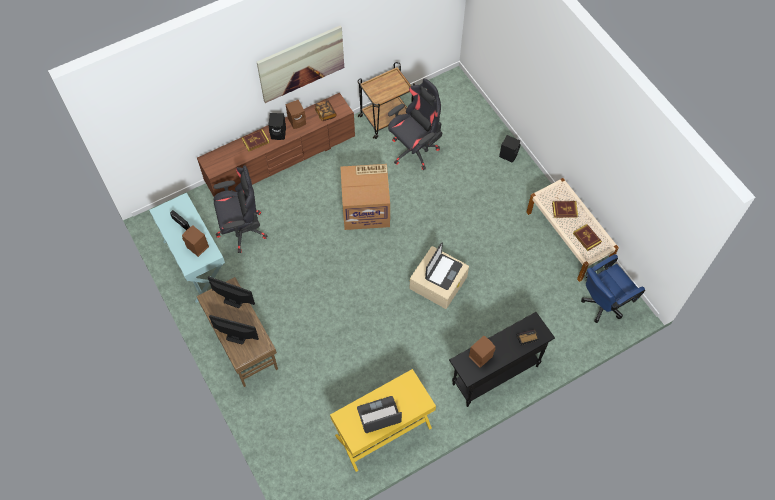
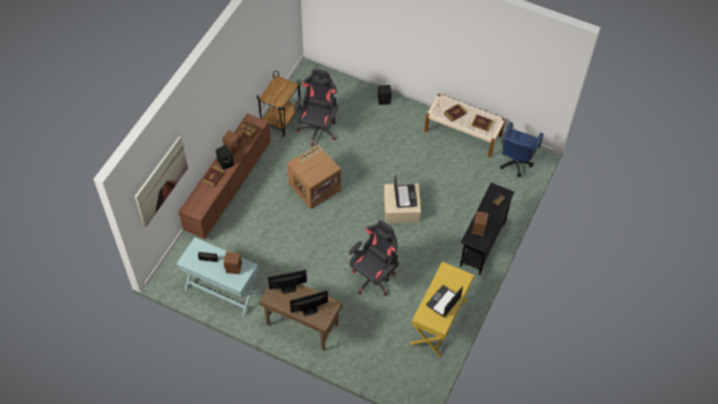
camera: 35 degrees left, 5 degrees down
black office chair [213,165,267,253] -> black office chair moved to [349,220,399,296]
picture [257,25,344,103] -> picture moved to [134,136,188,227]

